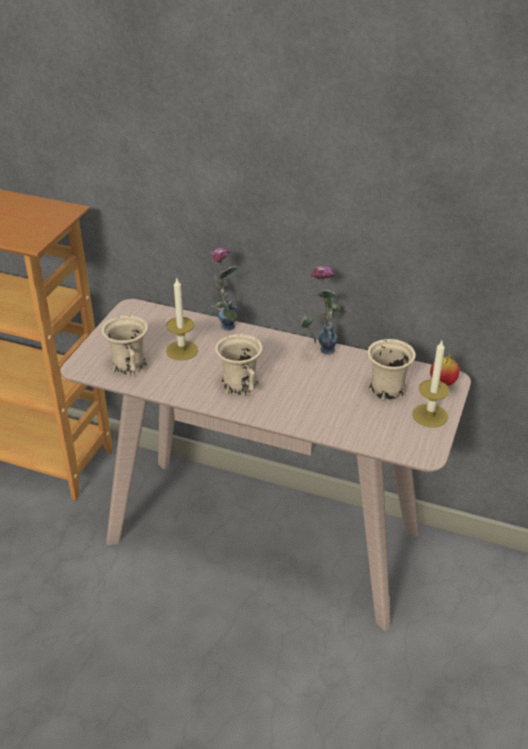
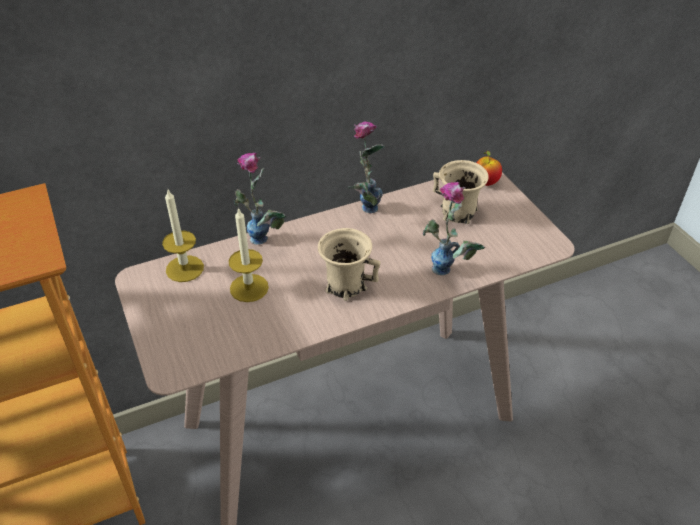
camera: 45 degrees left, 5 degrees up
beige mug [102,316,148,376] -> none
candle [412,341,450,428] -> candle moved to [162,188,204,282]
none -> vase [423,182,485,275]

